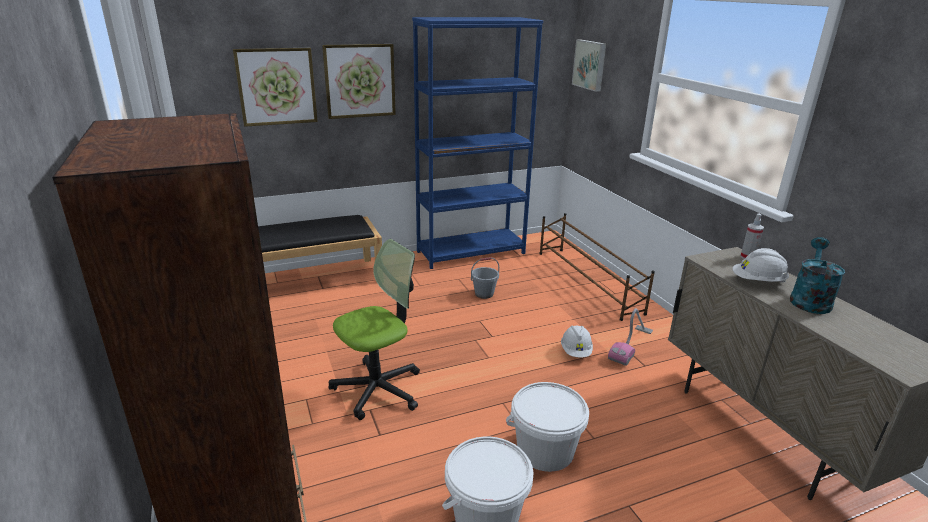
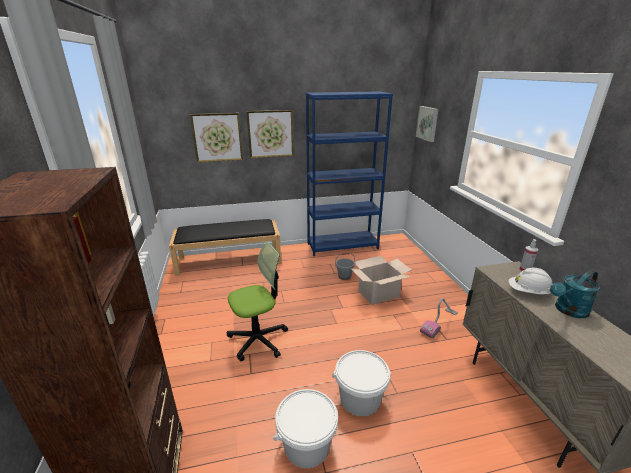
camera: 10 degrees right, 0 degrees up
brown shoe rack [540,213,655,321] -> none
white hard hat [561,325,593,358] -> none
turquoise watering can [790,237,845,314] -> turquoise watering can turned 150 degrees counterclockwise [550,270,600,318]
none -> cardboard box [350,256,411,305]

